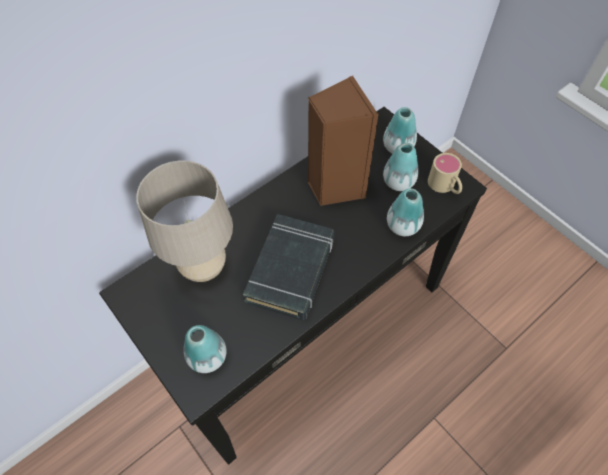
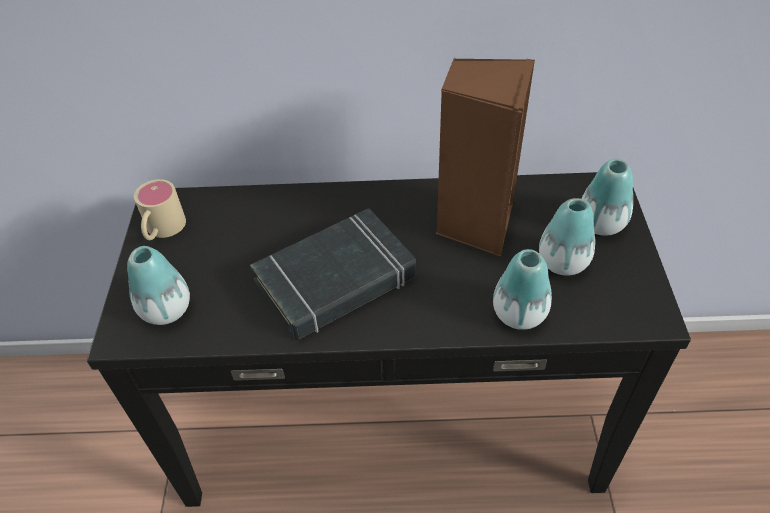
camera: 40 degrees right, 10 degrees down
beige table lamp [136,161,233,282] -> none
beige mug [428,153,462,194] -> beige mug moved to [134,179,186,240]

